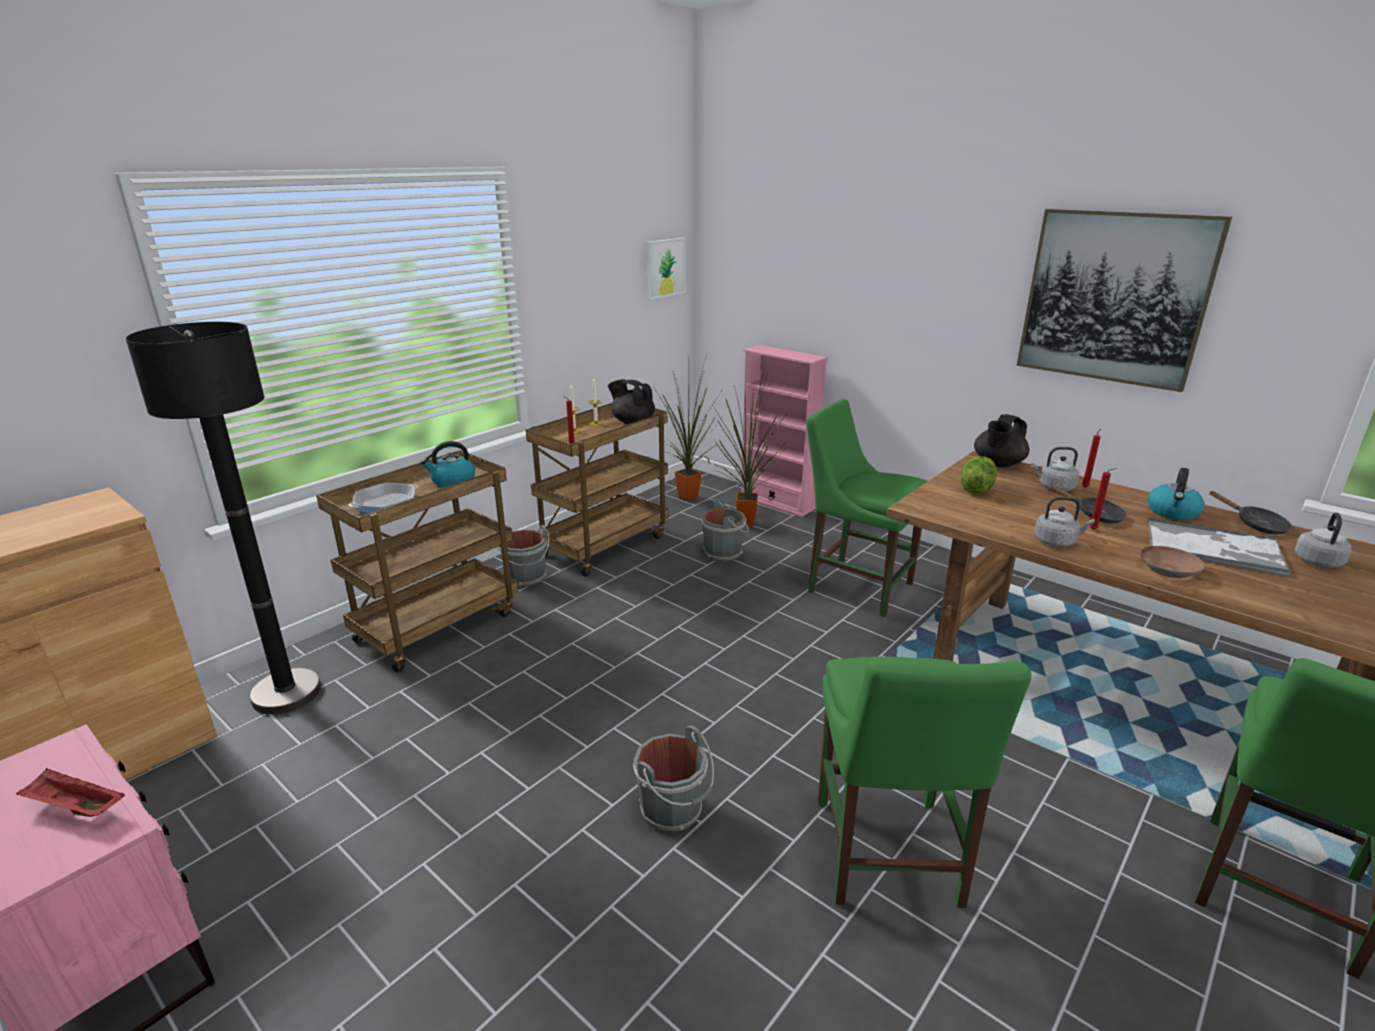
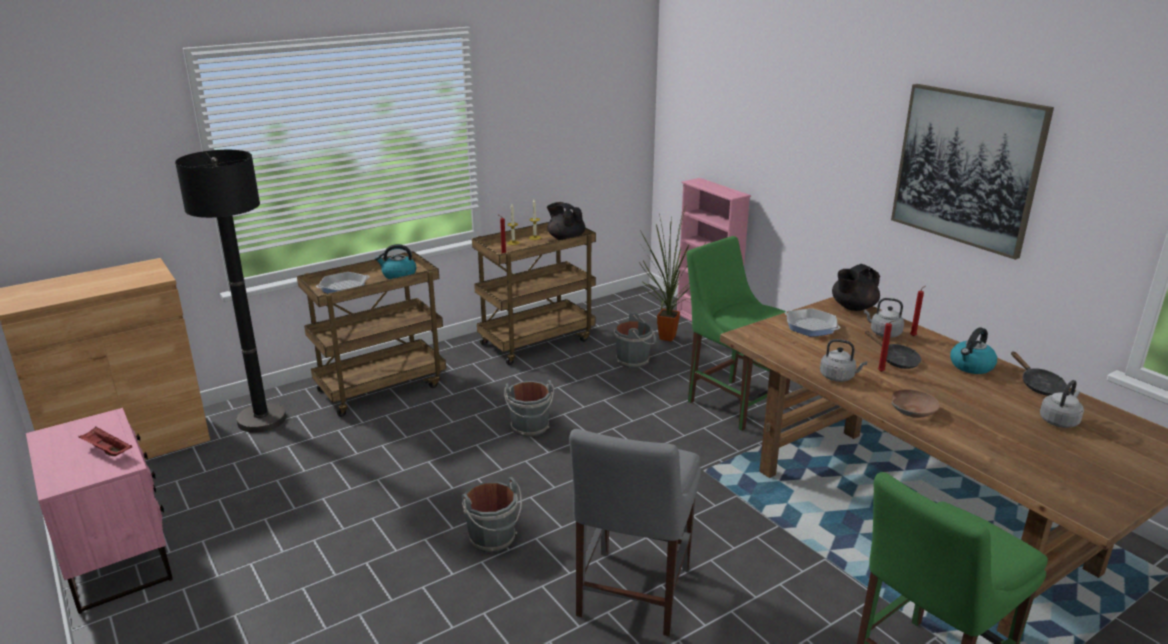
camera: 15 degrees right, 0 degrees up
grey bucket [497,525,549,587] -> grey bucket moved to [504,380,554,437]
picture [646,238,686,300] -> none
potted plant [654,352,723,502] -> none
green chair [818,657,1031,908] -> grey chair [569,429,701,637]
lettuce [961,456,997,494] -> frying pan [784,308,840,337]
tray [1147,517,1291,577] -> none

